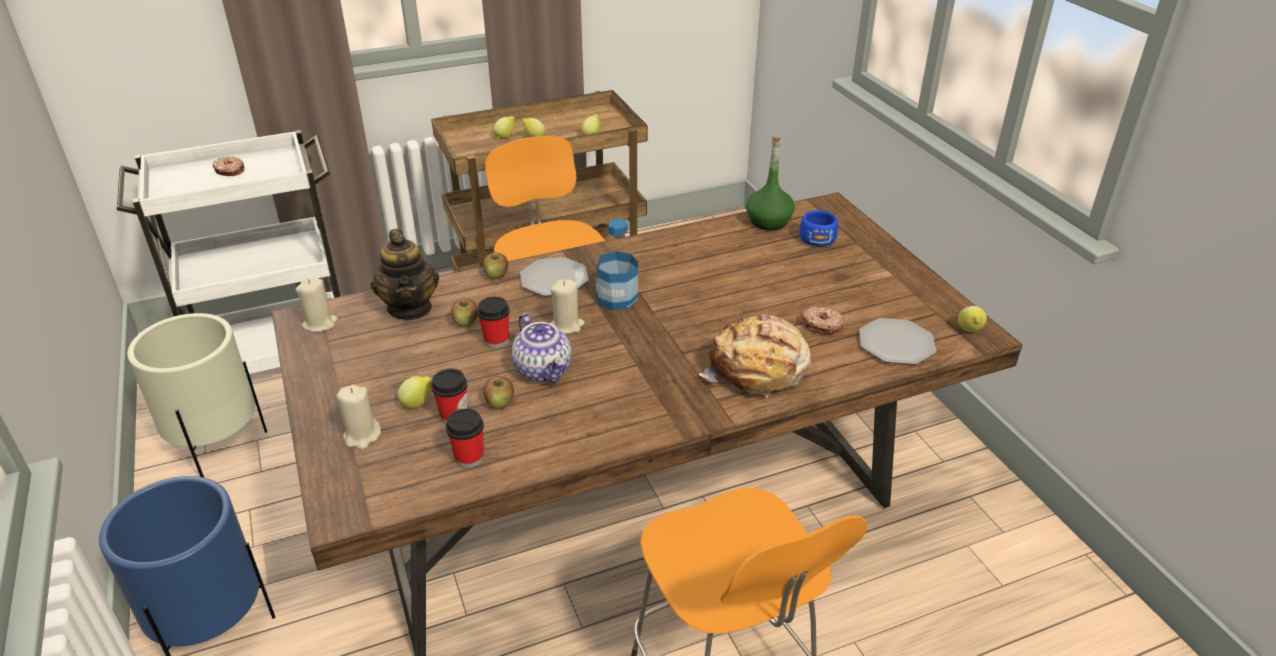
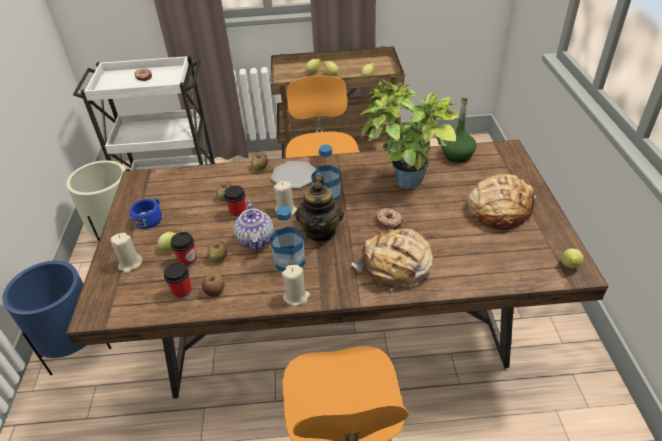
camera: 20 degrees right, 5 degrees up
beige candle [296,278,338,332] -> beige candle moved to [282,265,310,306]
teapot [370,229,439,320] -> teapot moved to [295,175,344,242]
blue cup [799,210,838,247] -> blue cup moved to [130,199,162,229]
donut [802,307,844,335] -> donut moved to [376,208,403,229]
plate [859,318,936,365] -> none
none -> apple [202,274,225,297]
none -> bottle [270,206,306,272]
none -> potted plant [360,80,459,189]
none -> bread [467,174,536,230]

